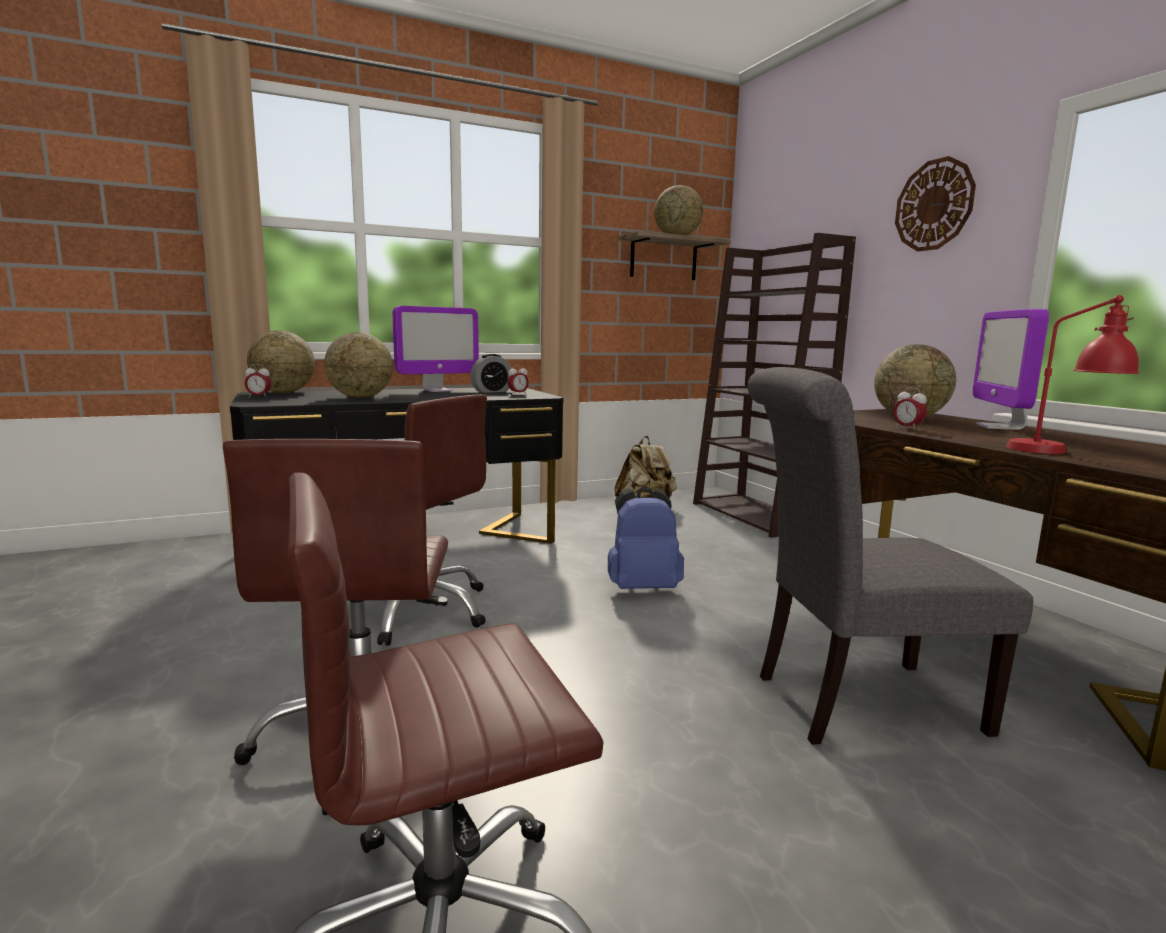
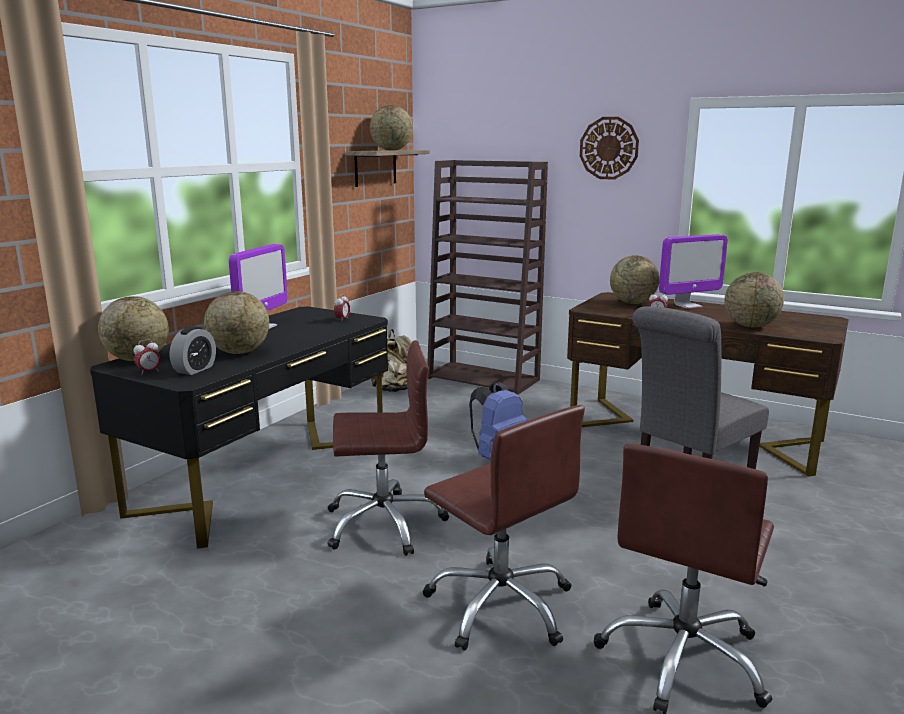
camera: 35 degrees left, 5 degrees up
alarm clock [470,354,511,393] -> alarm clock moved to [170,326,216,375]
monitor [973,309,1049,430] -> monitor turned 90 degrees counterclockwise [659,234,728,309]
red table lamp [1006,295,1140,454] -> globe [724,272,784,328]

